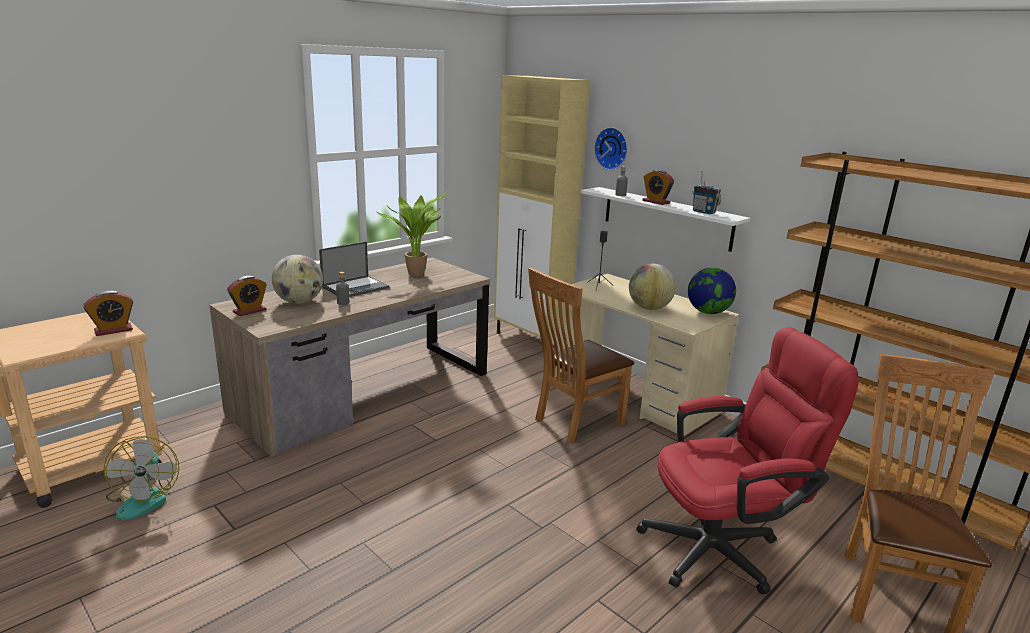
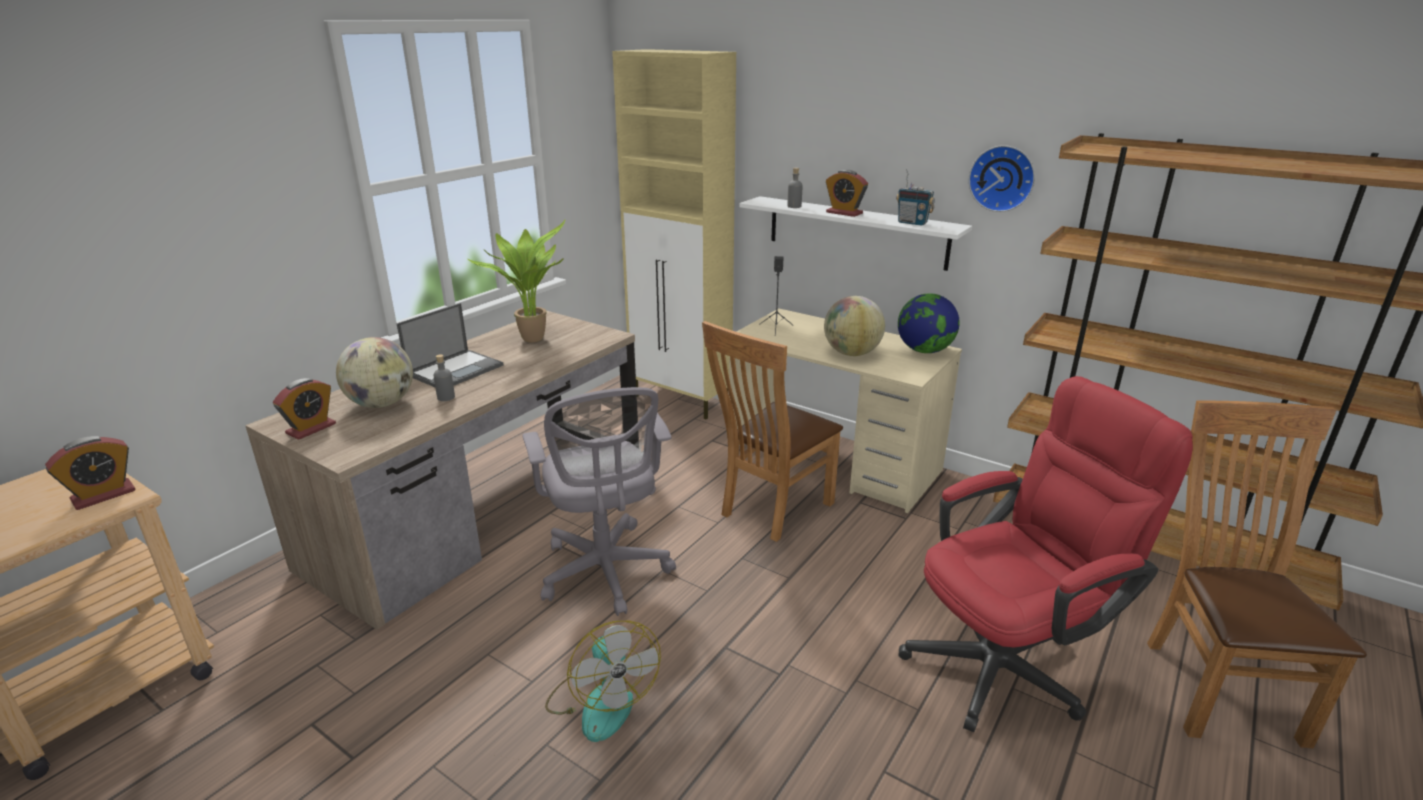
camera: 10 degrees left, 5 degrees up
fan [104,436,179,520] -> fan moved to [545,621,661,742]
wall clock [594,127,628,170] -> wall clock moved to [968,145,1035,212]
none -> grey office chair [522,387,676,616]

